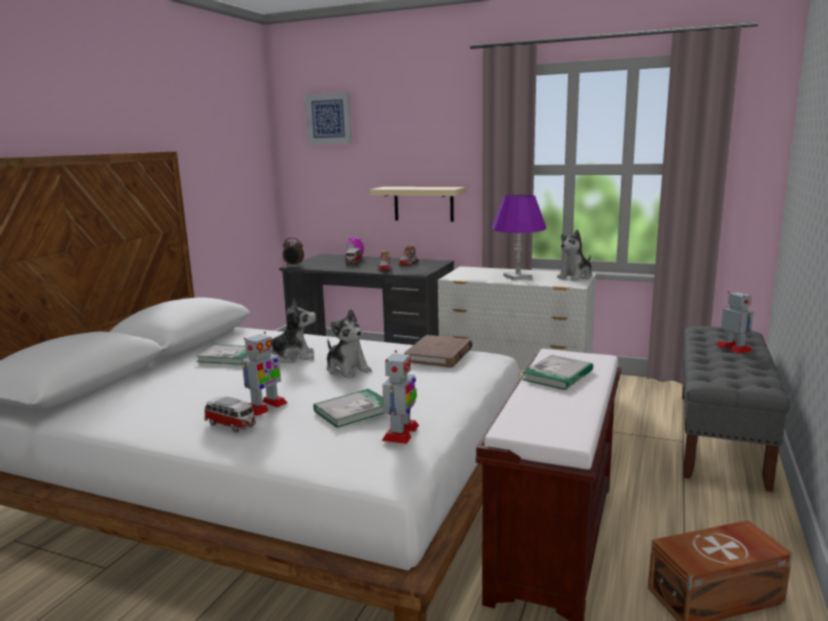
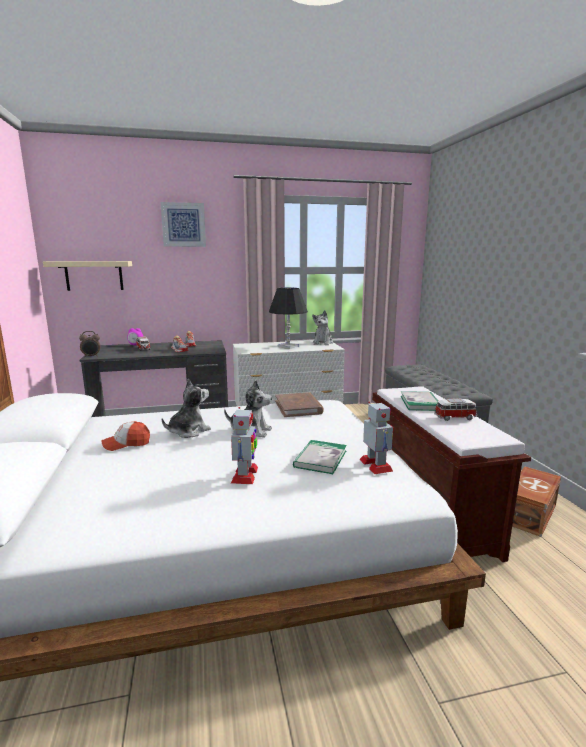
camera: 35 degrees left, 0 degrees up
book [196,344,249,365] -> cap [102,421,150,451]
toy car [204,396,256,432] -> toy car moved to [434,398,477,421]
picture [304,92,352,144] -> picture moved to [160,202,206,247]
beige shelf [370,187,466,222] -> beige shelf moved to [43,261,132,291]
purple table lamp [492,195,546,280] -> black table lamp [269,288,308,349]
toy robot [716,291,754,354] -> none

